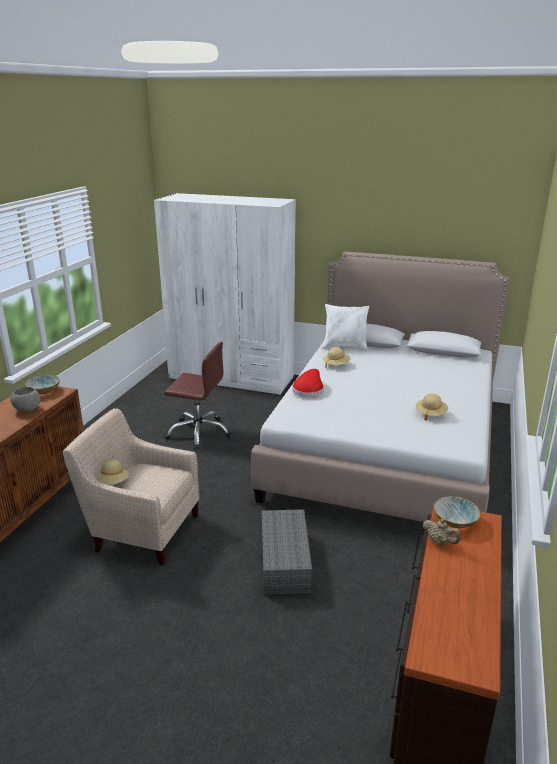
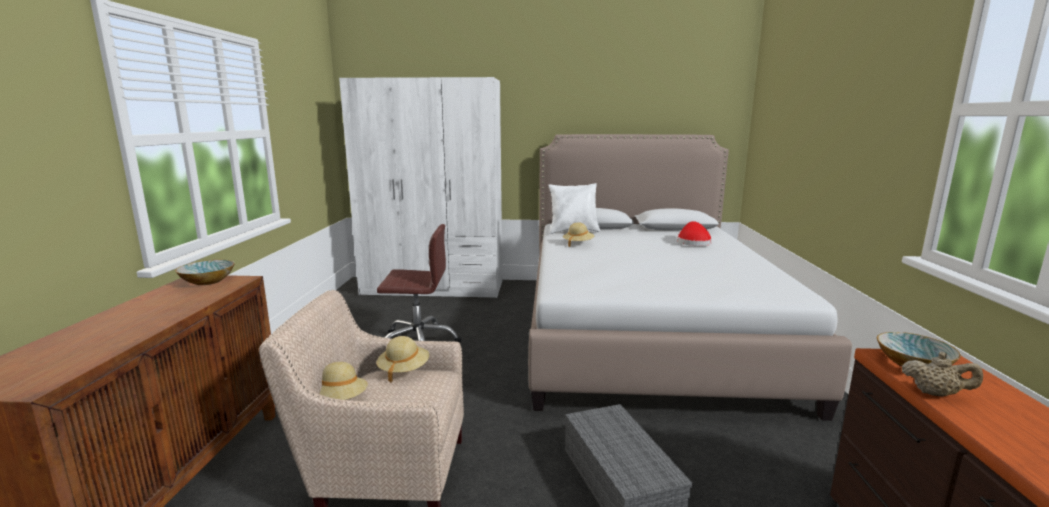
camera: 15 degrees left, 10 degrees down
grey bowl [10,387,41,412] -> none
red hat [292,369,324,397] -> red hat moved to [677,221,712,246]
beige hat [416,394,448,421] -> beige hat moved to [377,336,429,383]

